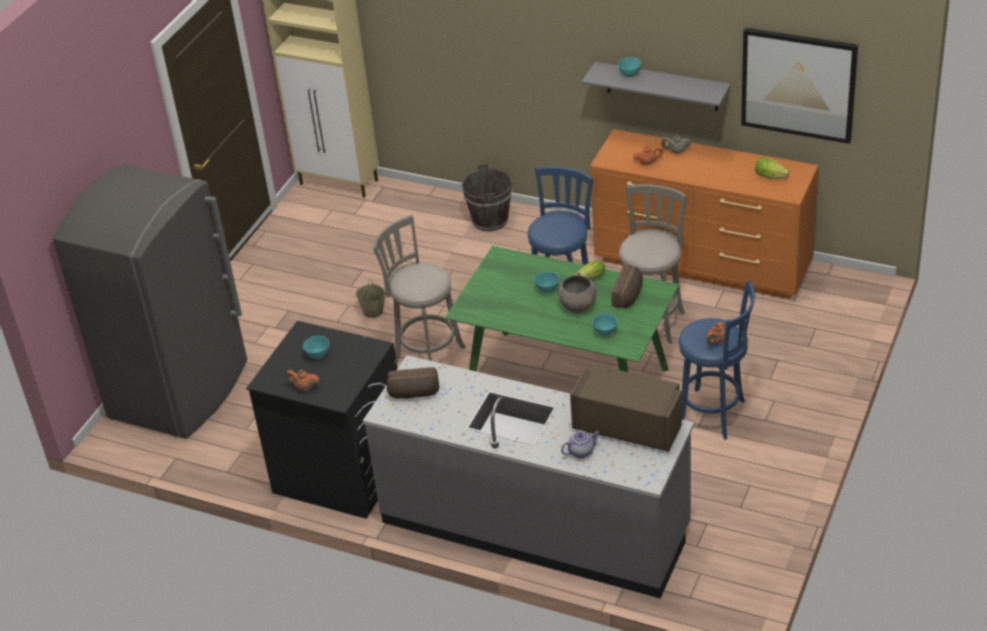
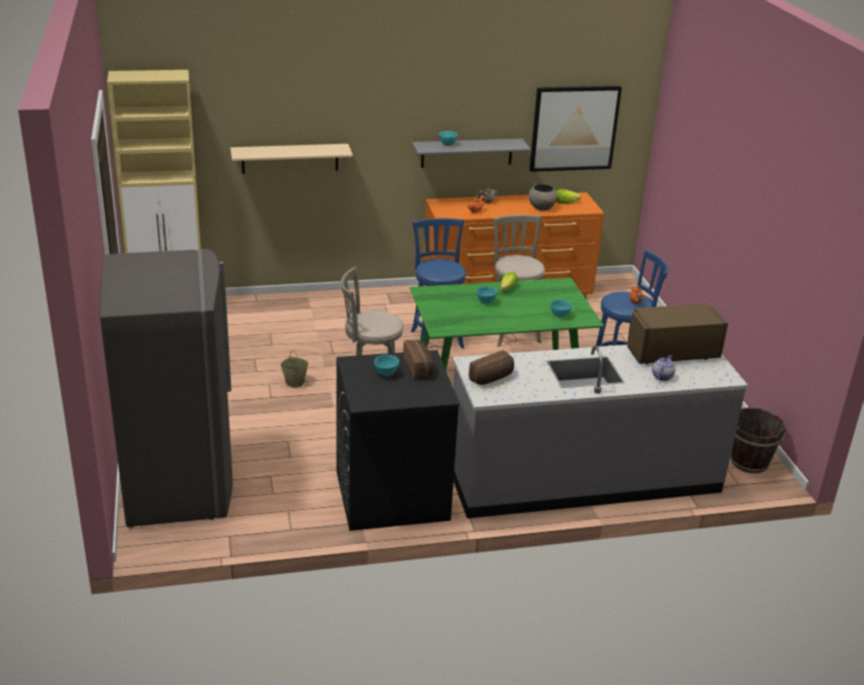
camera: 40 degrees left, 10 degrees down
orange teapot [286,370,320,391] -> none
brown bucket [462,163,513,231] -> brown bucket moved to [730,407,786,473]
grey bowl [558,272,597,313] -> grey bowl moved to [529,183,557,211]
bread [611,265,643,308] -> bread moved to [403,340,435,380]
none -> beige shelf [230,144,353,174]

